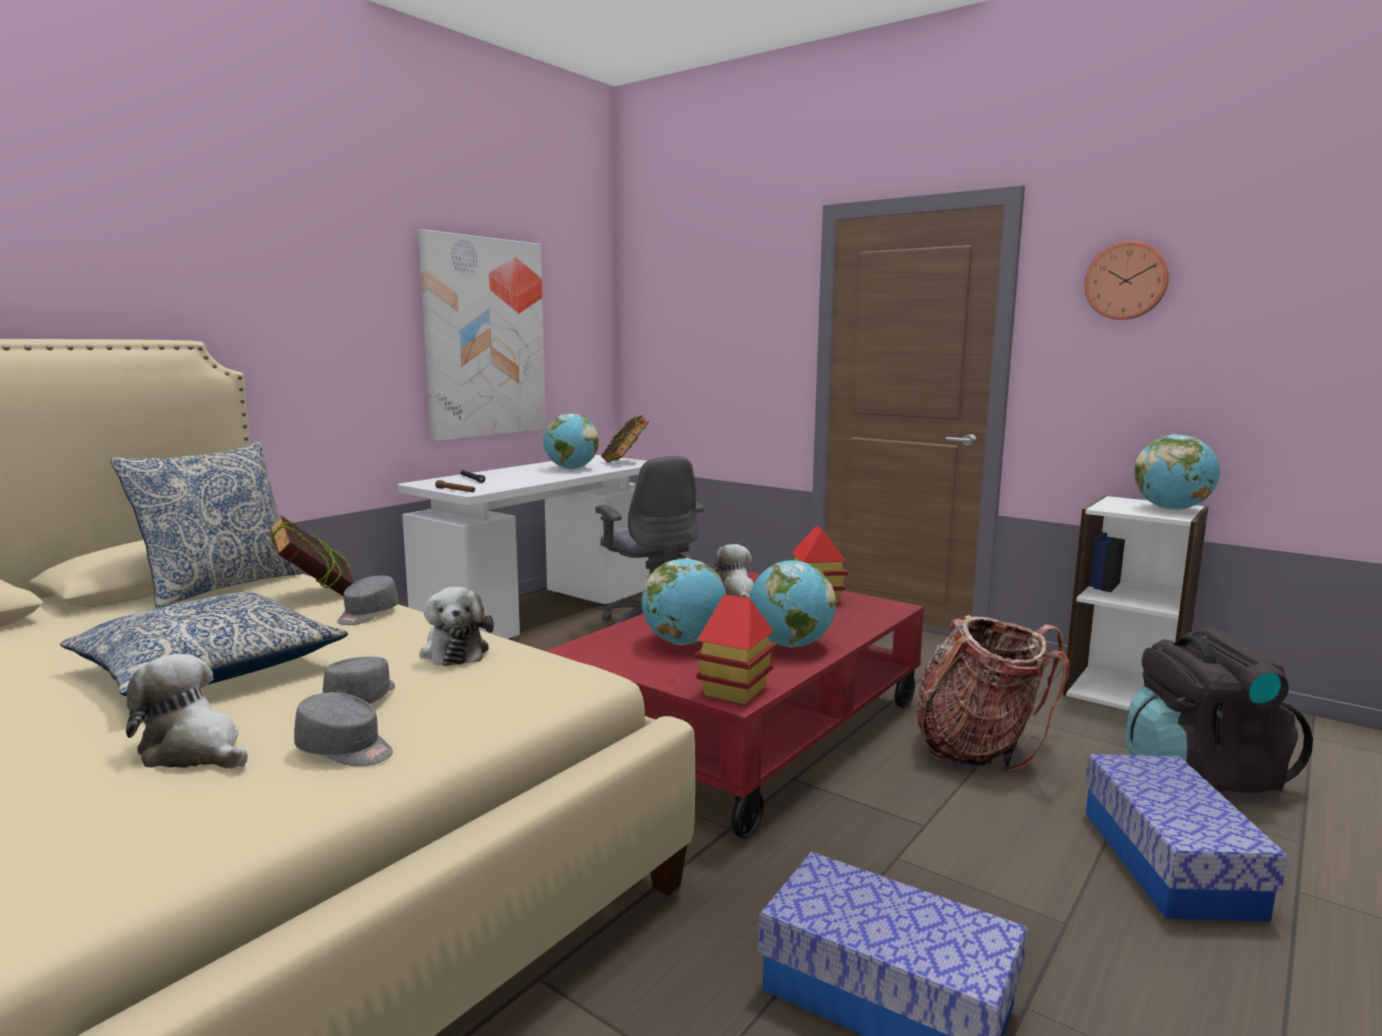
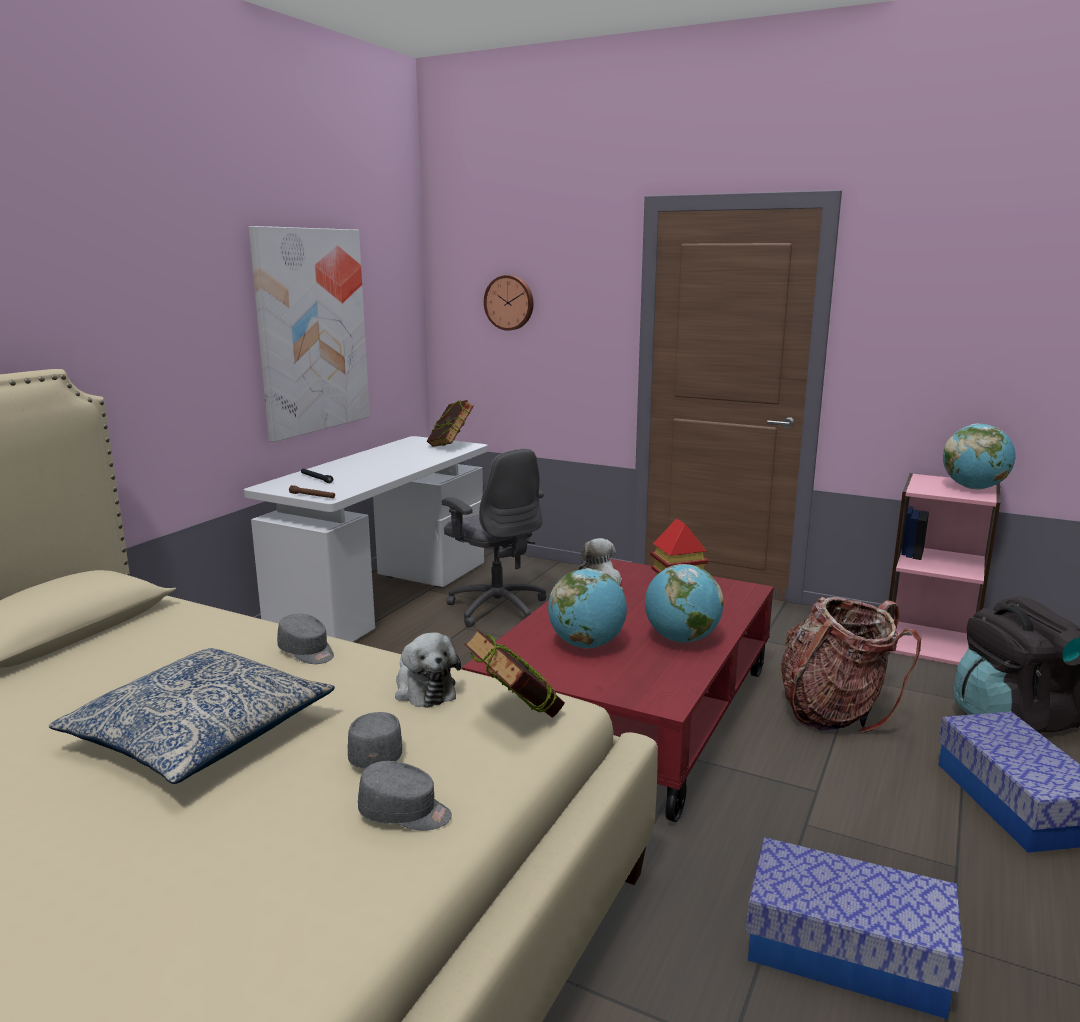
camera: 10 degrees left, 5 degrees up
pillow [110,442,303,608] -> none
plush toy [126,654,248,769] -> none
book [269,516,355,597] -> book moved to [464,629,565,718]
grey cap [337,575,399,625] -> grey cap turned 60 degrees counterclockwise [277,614,334,664]
globe [543,414,599,469] -> none
toy house [694,594,776,704] -> none
white bookcase [1063,495,1209,711] -> pink bookcase [887,473,1001,665]
wall clock [1085,241,1170,320] -> wall clock moved to [484,275,534,331]

